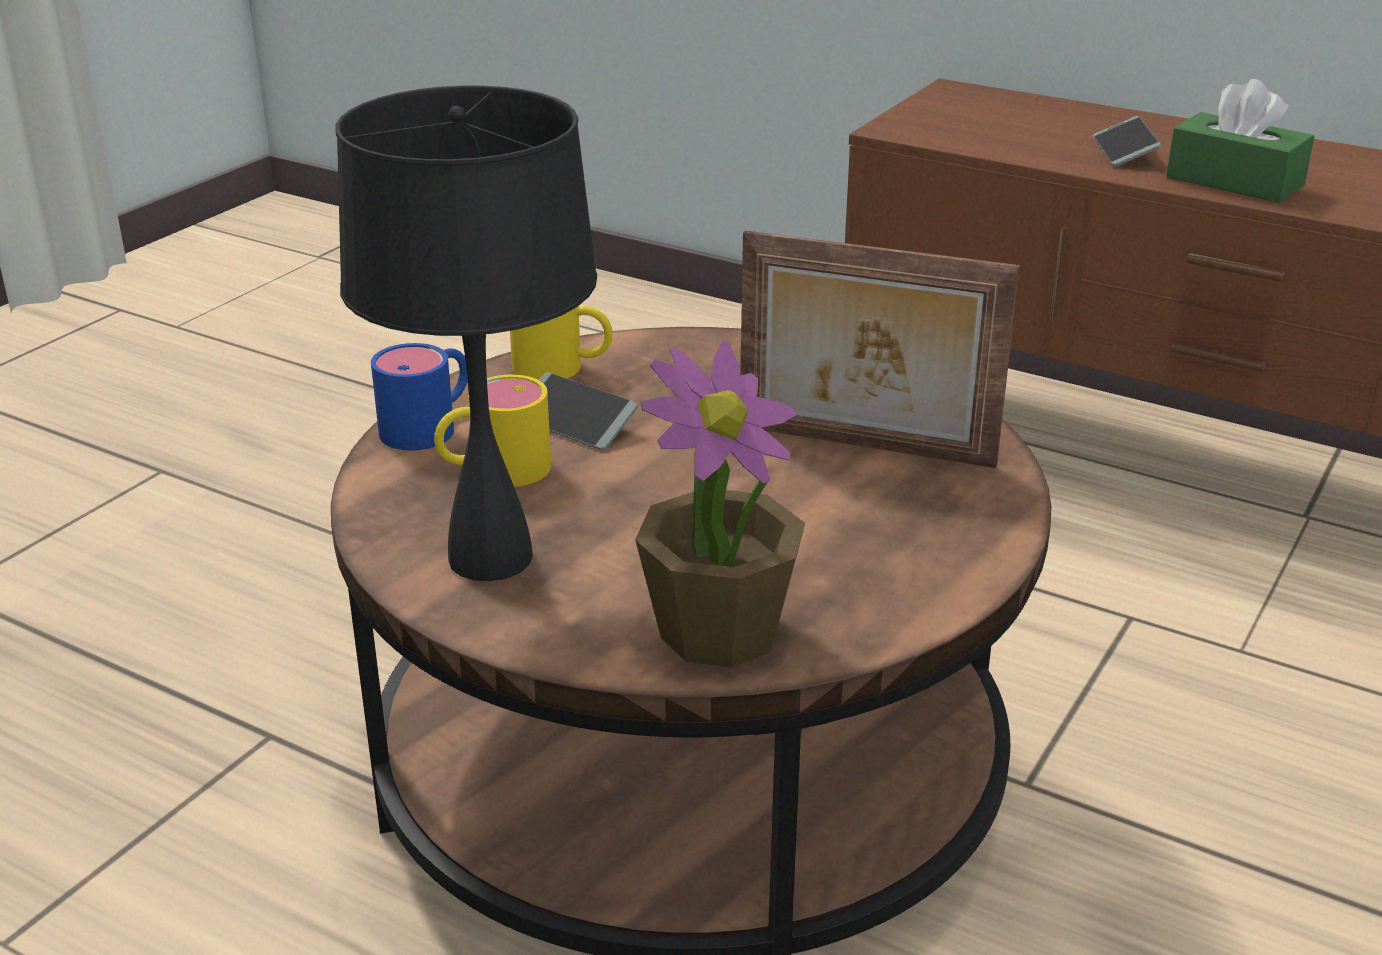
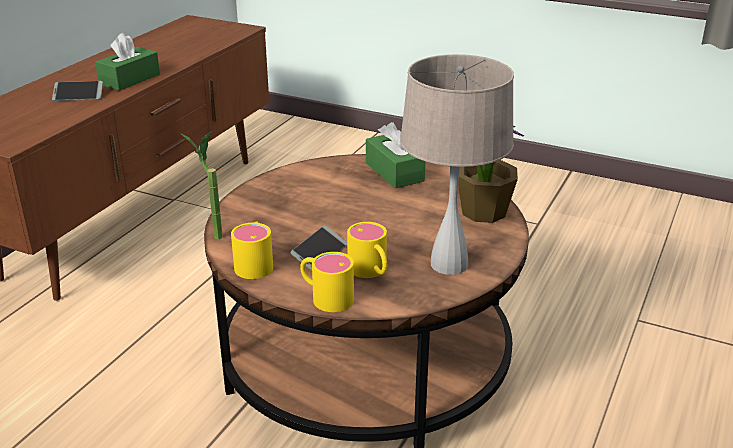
camera: 95 degrees left, 0 degrees up
black table lamp [336,86,597,581] -> beige table lamp [400,54,514,275]
blue mug [371,343,468,450] -> yellow mug [300,252,354,312]
picture frame [740,230,1019,468] -> none
none -> potted plant [179,130,223,239]
none -> green tissue box [366,122,425,188]

